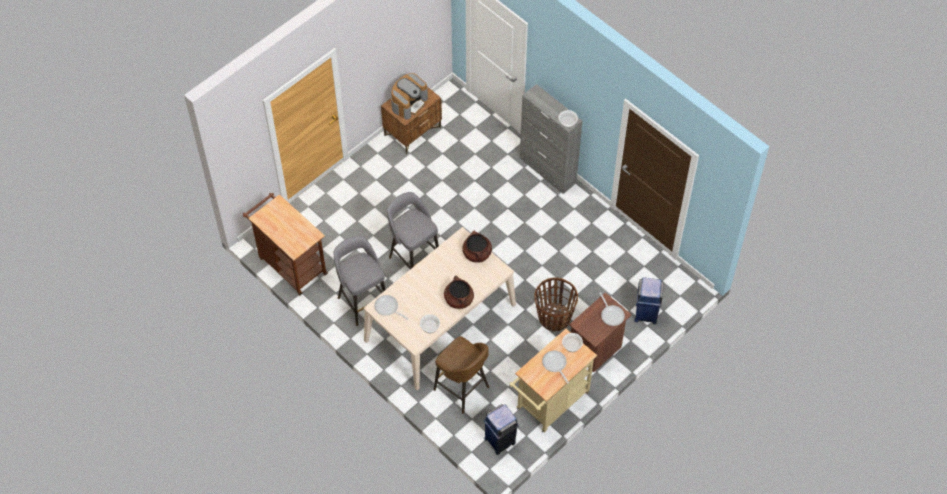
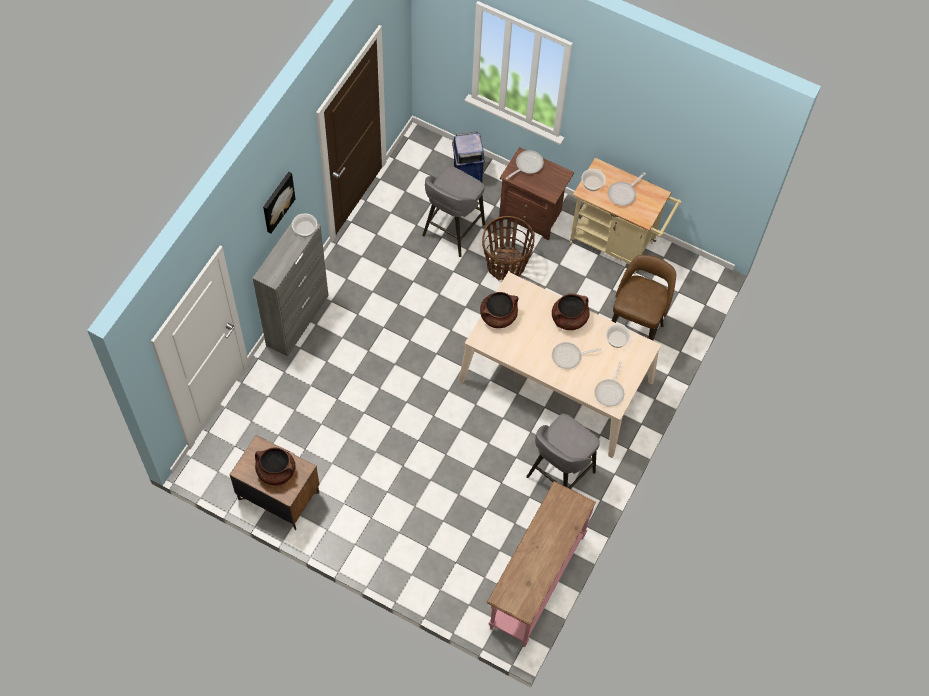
camera: 110 degrees left, 5 degrees up
brown cart [243,193,328,296] -> pink console table [487,481,596,647]
grey stool [387,192,439,269] -> grey stool moved to [422,166,485,257]
coffee machine [391,73,428,120] -> brown cooking pot [255,447,295,485]
blue trash can [483,404,519,455] -> none
none -> picture [263,172,295,234]
none -> frying pan [552,342,601,369]

